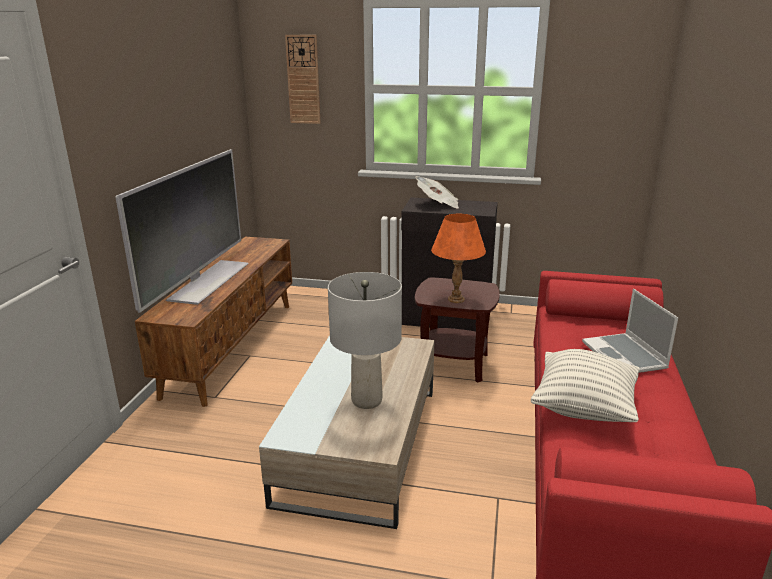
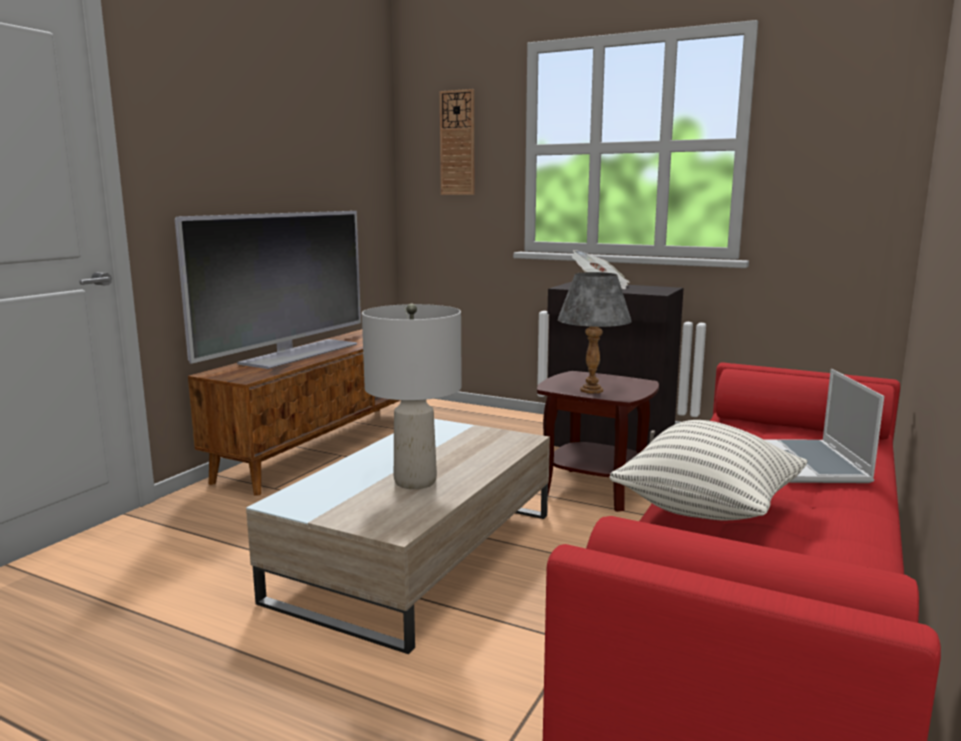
camera: 15 degrees right, 10 degrees down
orange table lamp [431,214,486,303] -> grey table lamp [558,272,632,393]

